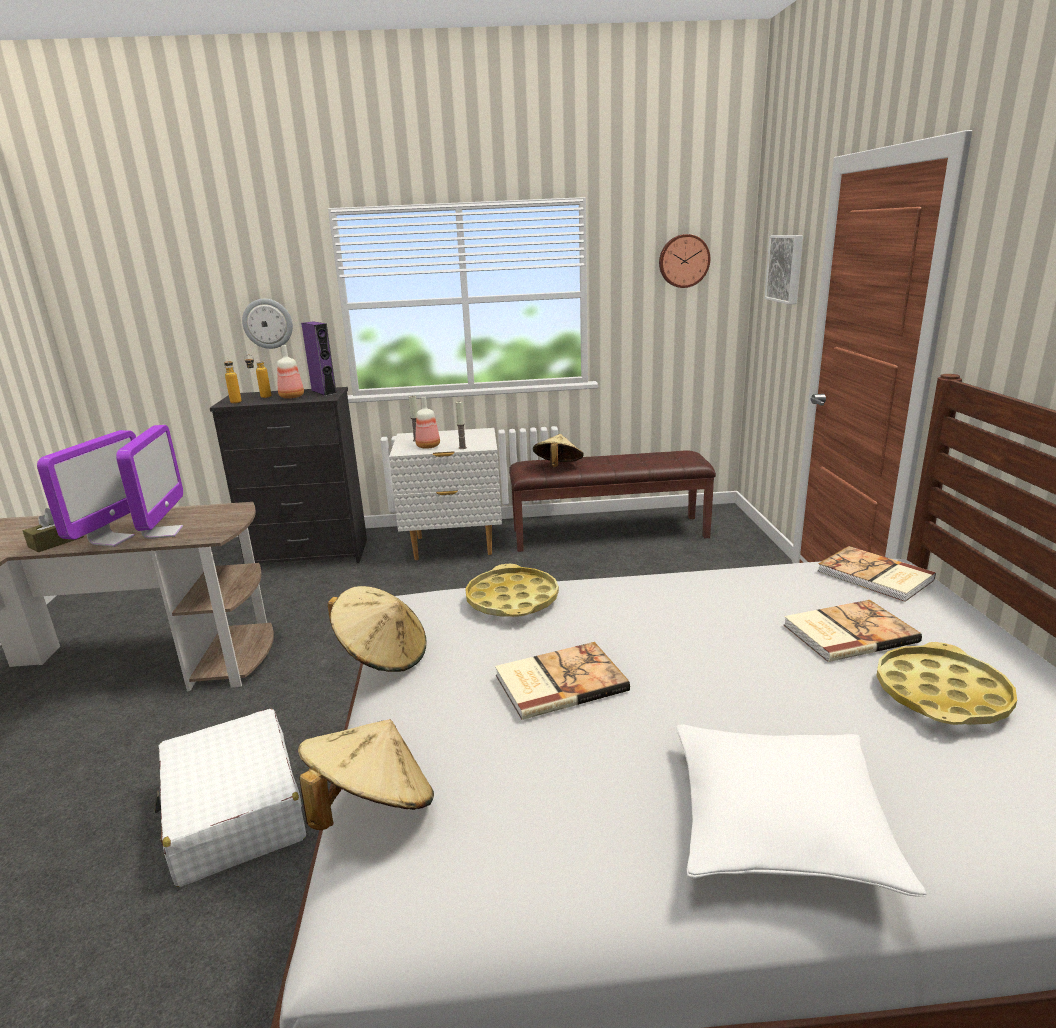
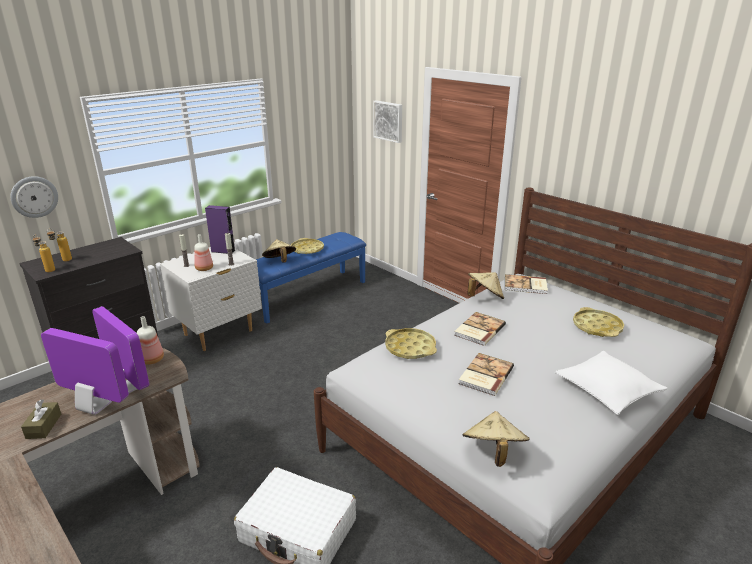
camera: 40 degrees left, 5 degrees up
monitor [37,430,136,547] -> monitor turned 45 degrees counterclockwise [41,328,129,415]
bottle [277,345,304,399] -> bottle moved to [137,316,164,365]
purple speaker [301,321,337,396] -> purple speaker moved to [205,205,235,254]
beige hat [327,586,427,672] -> beige hat moved to [467,272,504,299]
brown bench [509,451,716,552] -> blue bench [256,232,366,324]
wall clock [659,234,710,288] -> none
book [784,600,922,662] -> book moved to [454,312,506,346]
none -> yellow tray [291,238,324,254]

